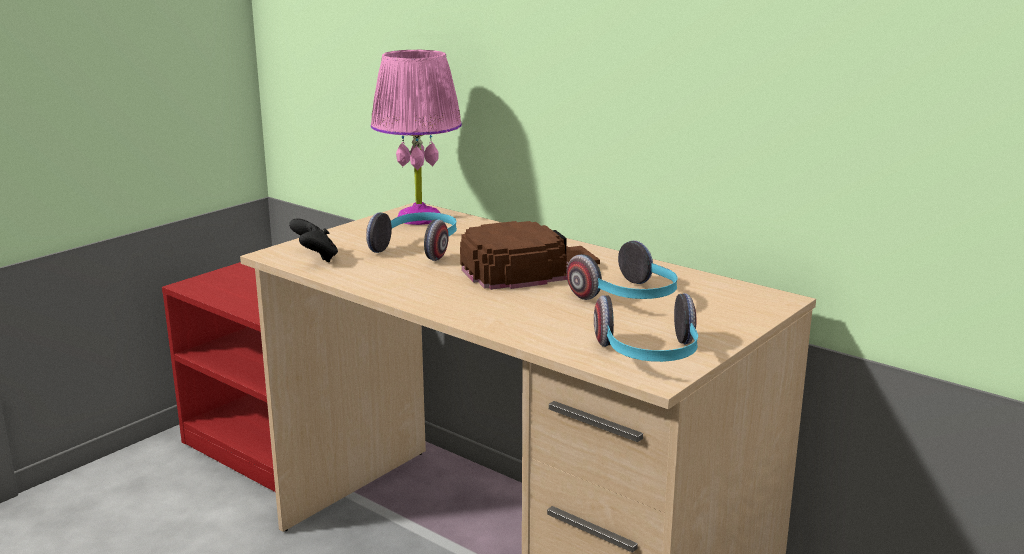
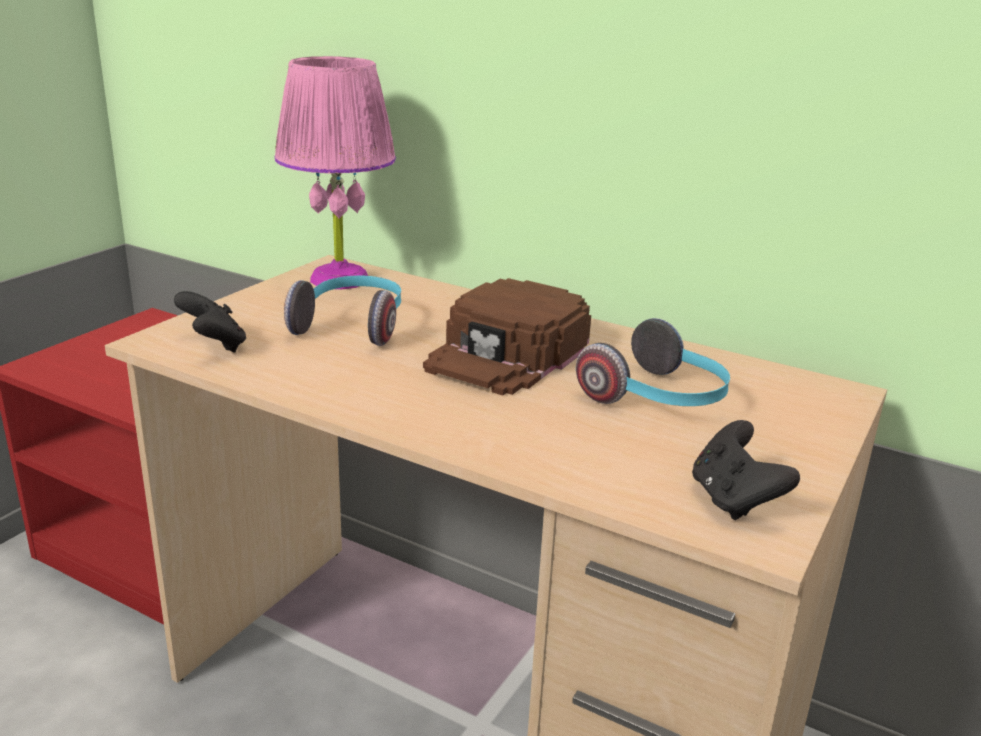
camera: 10 degrees left, 5 degrees up
brown cap [460,221,600,290] -> brown cap turned 150 degrees clockwise [423,278,591,395]
headphones [594,293,698,362] -> black game controller [692,420,800,520]

